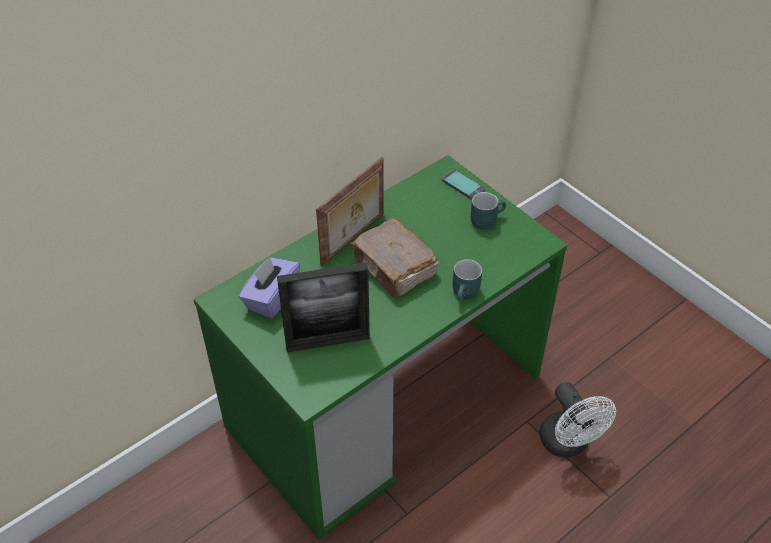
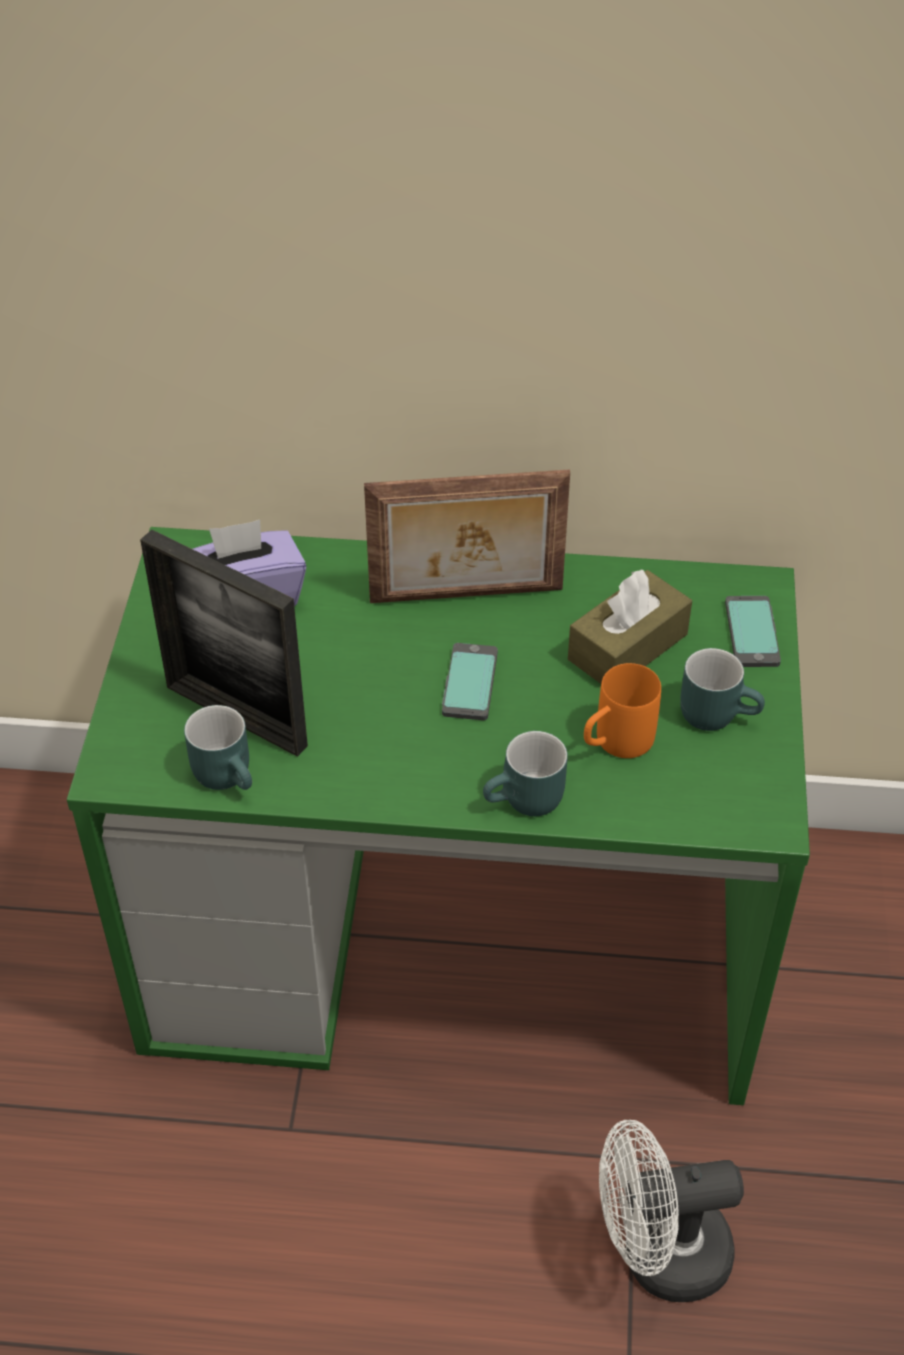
camera: 45 degrees right, 0 degrees up
brown book [350,218,439,299] -> phone [442,643,498,720]
white fan [539,382,616,458] -> white fan turned 60 degrees clockwise [599,1120,744,1302]
none -> turquoise mug [184,705,252,790]
none -> brown tissue box [568,570,692,684]
none -> orange mug [584,663,661,758]

